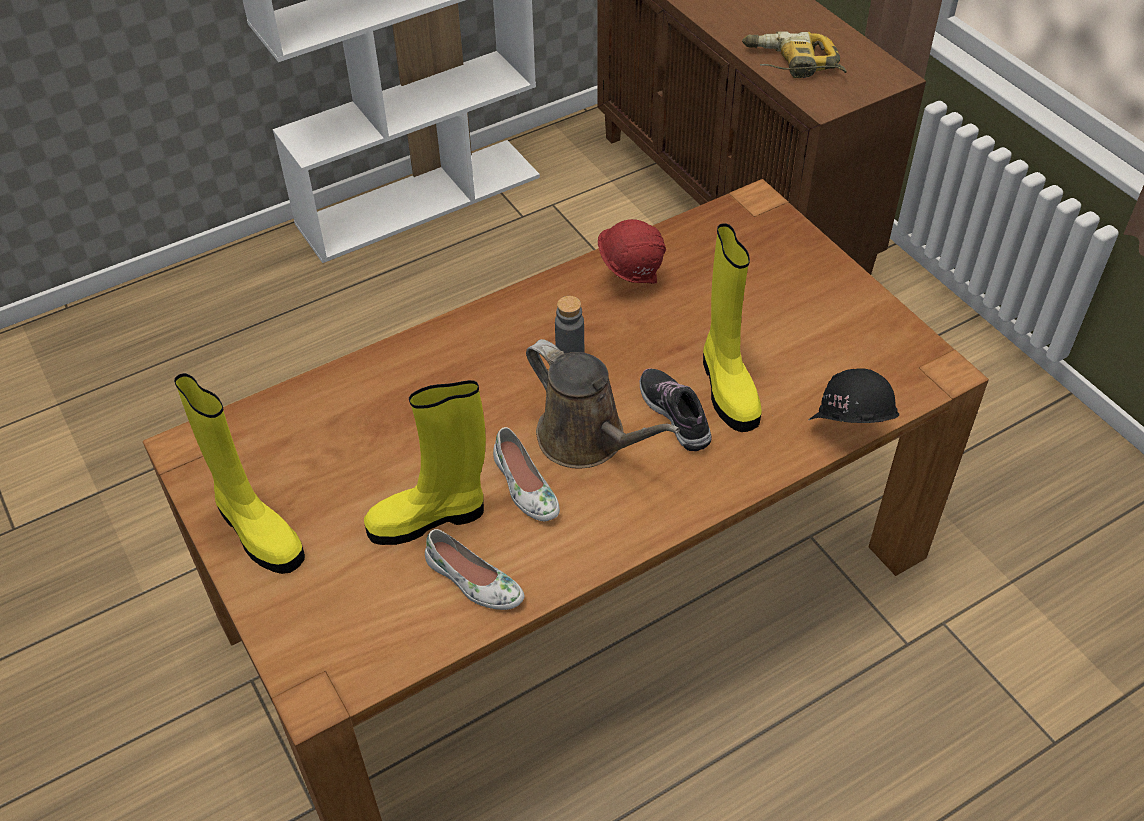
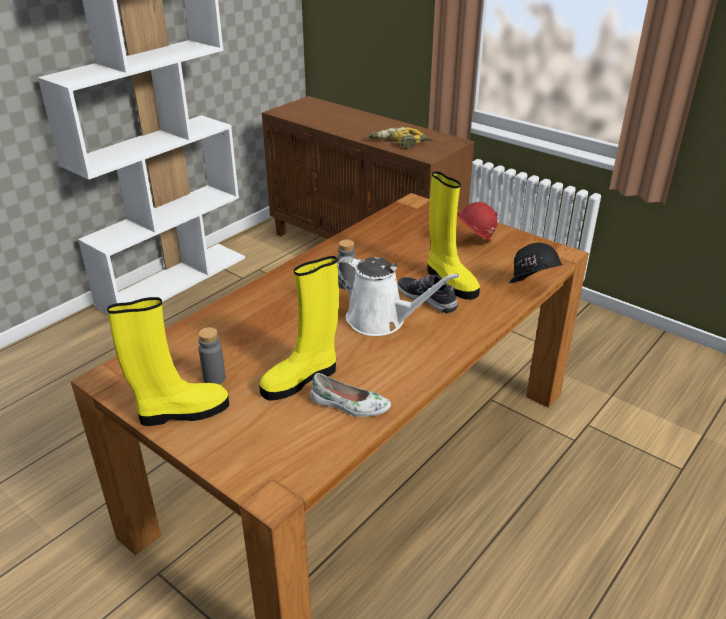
camera: 20 degrees left, 15 degrees down
yellow boot [174,373,305,574] -> yellow boot turned 45 degrees counterclockwise [107,297,229,426]
white shoe [493,427,560,521] -> none
brown watering can [526,339,680,468] -> white watering can [337,256,459,336]
red hard hat [598,219,666,284] -> red hard hat moved to [457,202,498,242]
none -> grey bottle [198,327,226,384]

